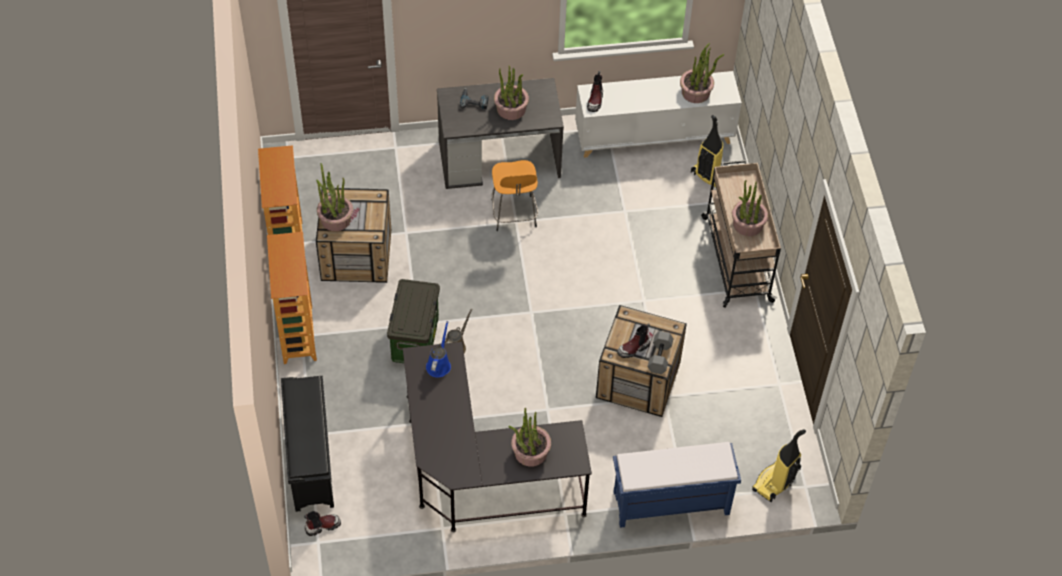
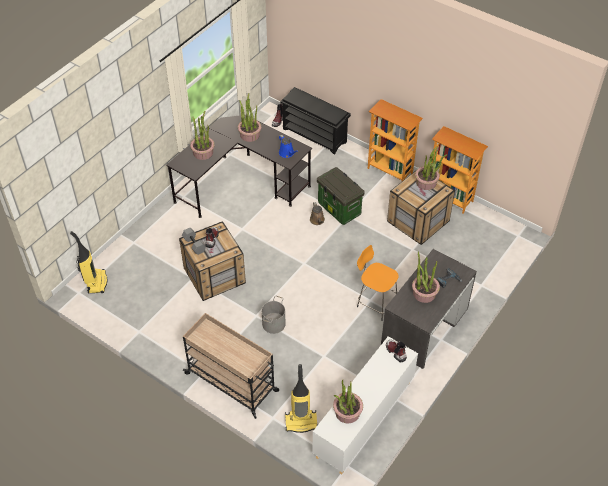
camera: 135 degrees right, 5 degrees down
blue bench [613,442,741,528] -> none
potted plant [732,180,768,236] -> potted plant moved to [238,93,261,142]
none -> grey bucket [262,296,286,334]

